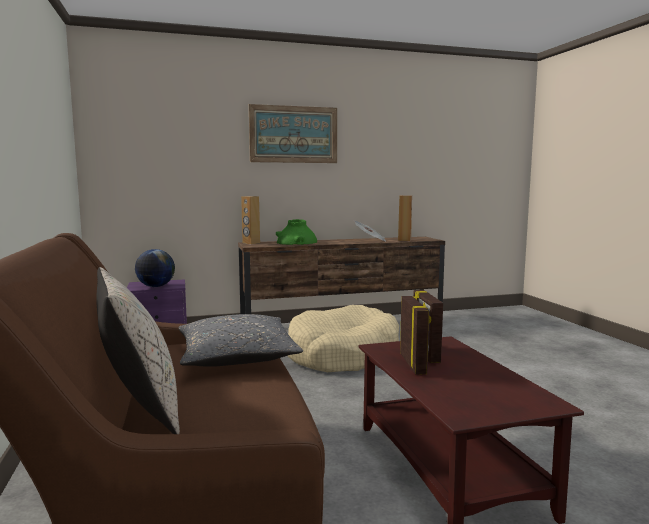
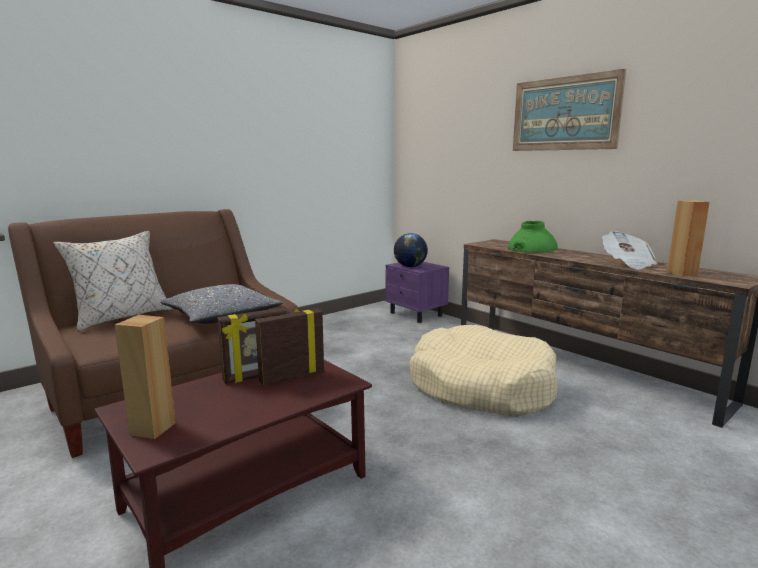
camera: 65 degrees right, 5 degrees up
brown speaker [241,196,260,244] -> brown speaker moved to [115,315,176,439]

